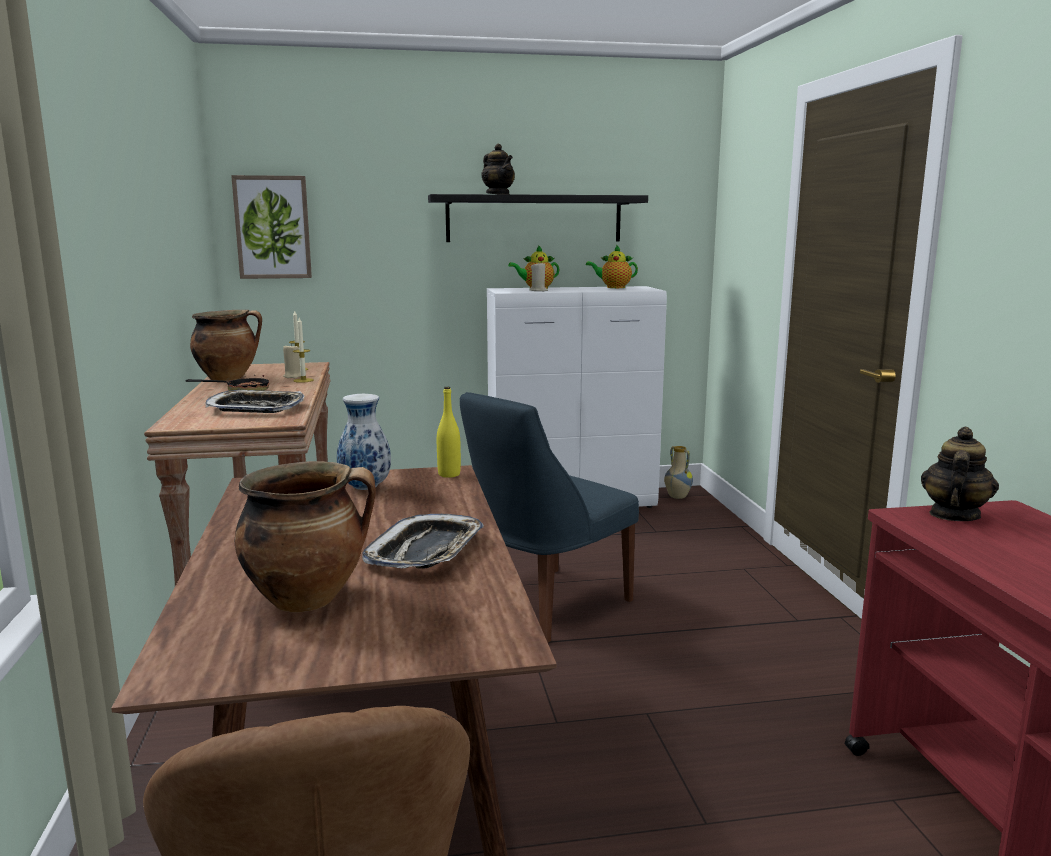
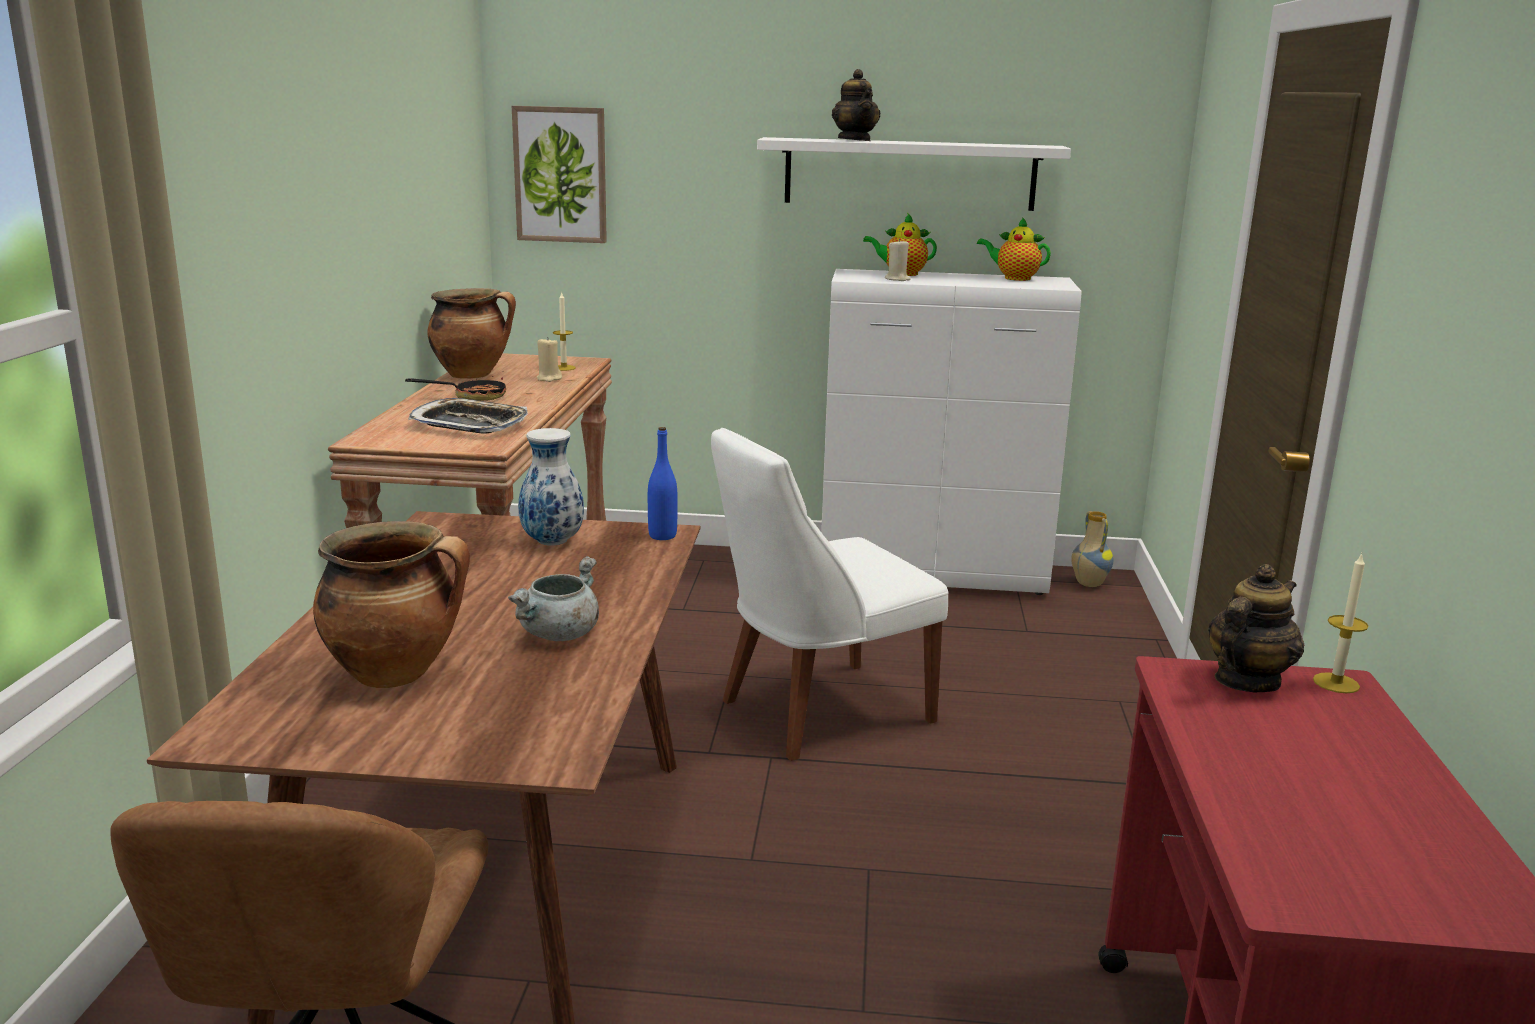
camera: 15 degrees right, 5 degrees up
candle [293,317,314,383] -> candle moved to [1313,553,1369,693]
tray [362,514,484,569] -> grey cooking pot [508,556,599,641]
black shelf [428,194,648,242] -> white shelf [757,137,1071,211]
yellow bottle [437,387,461,478] -> blue bottle [648,427,678,540]
blue chair [460,392,639,642] -> white chair [711,428,949,761]

